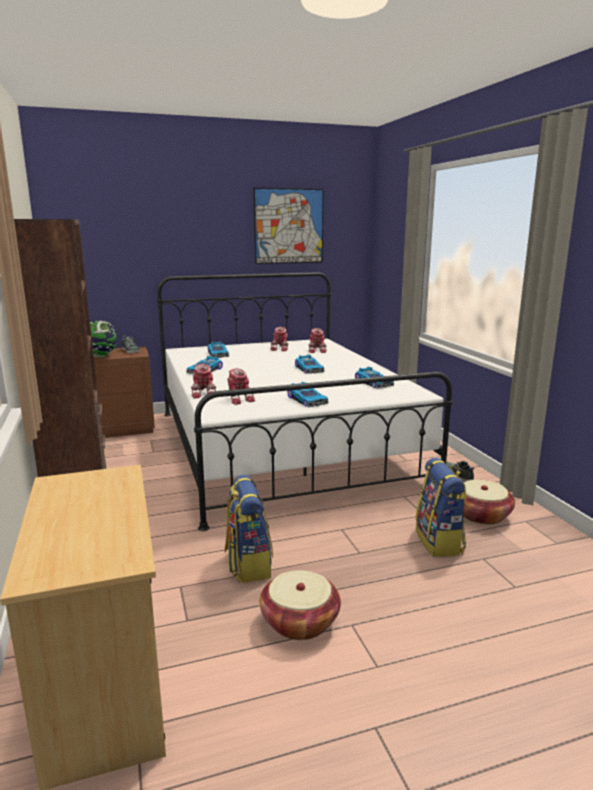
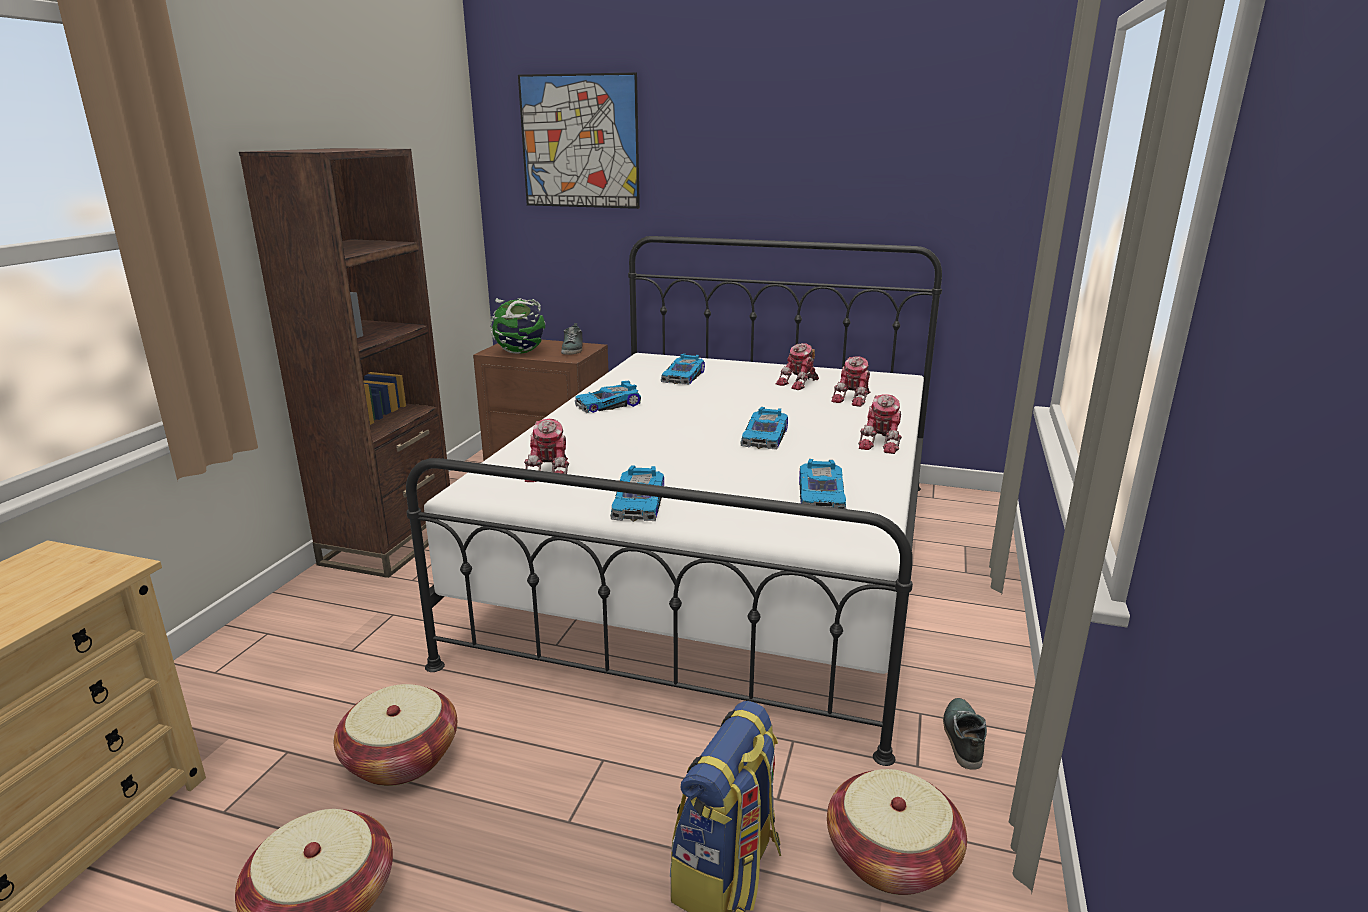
camera: 35 degrees right, 5 degrees up
toy robot [191,364,216,399] -> toy robot moved to [858,394,902,454]
backpack [225,475,273,583] -> basket [334,684,457,786]
picture [253,188,324,264] -> picture moved to [518,72,640,209]

